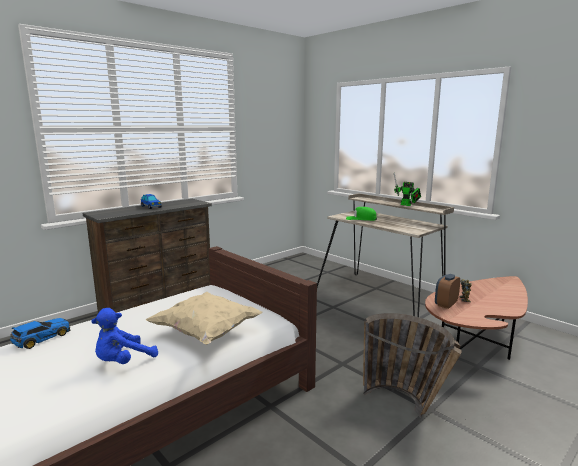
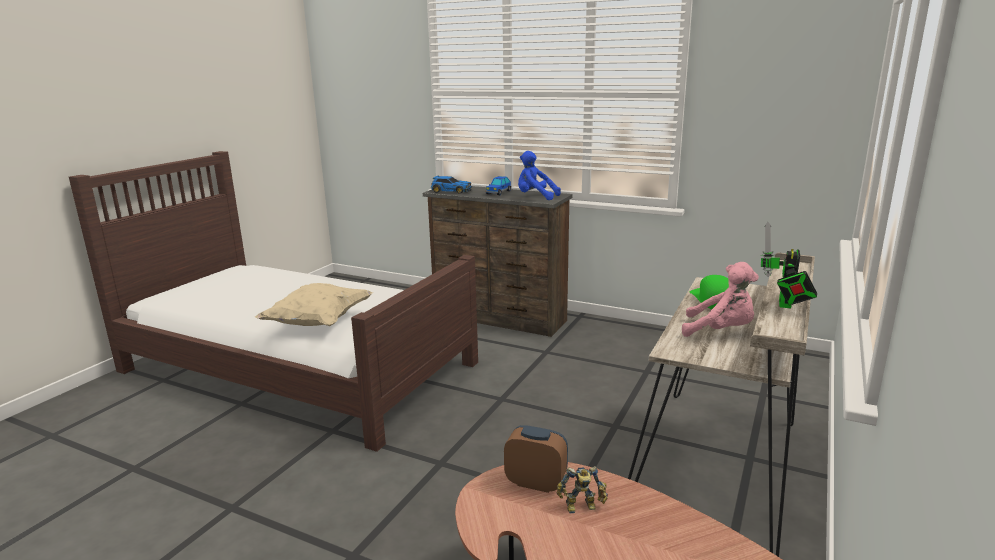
camera: 70 degrees right, 5 degrees up
toy car [10,318,71,349] -> toy car moved to [431,175,472,194]
blue plush toy [91,308,158,364] -> blue plush toy moved to [518,151,561,200]
basket [363,313,462,418] -> none
none -> pink plush toy [682,262,759,337]

